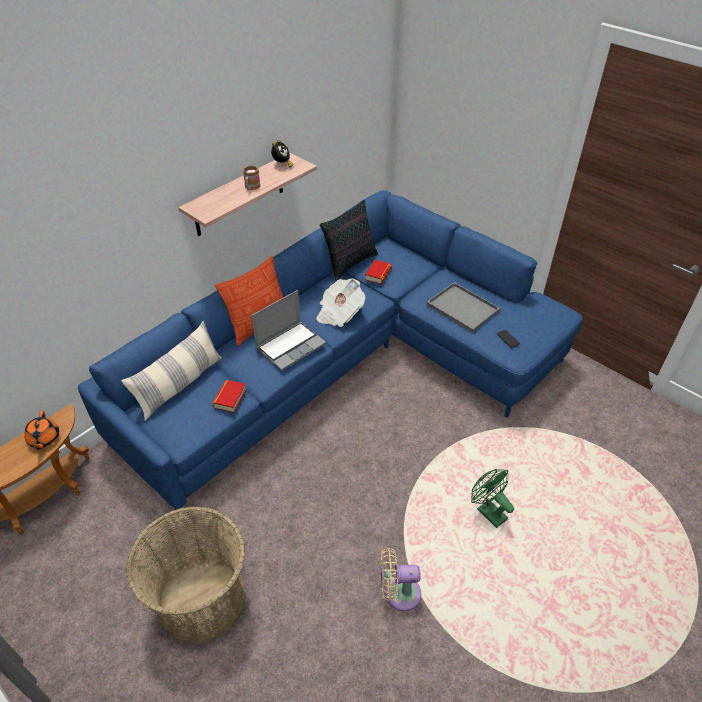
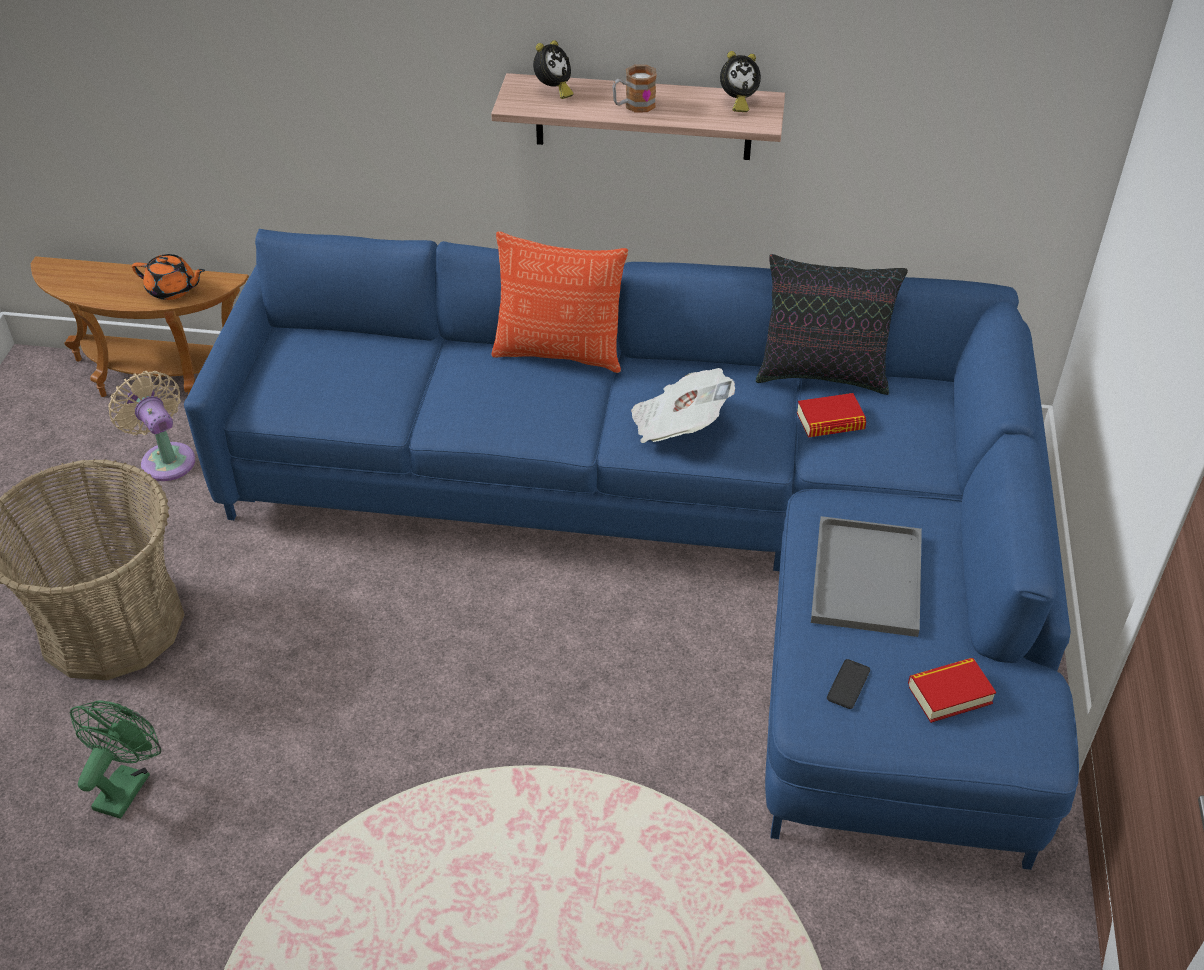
camera: 55 degrees right, 0 degrees up
orange teapot [24,411,59,449] -> orange teapot turned 120 degrees counterclockwise [132,254,205,300]
pillow [121,321,222,421] -> none
book [212,380,247,413] -> book moved to [908,658,996,723]
laptop [251,290,326,371] -> none
beige fan [381,548,421,611] -> beige fan moved to [108,371,196,481]
green fan [471,469,514,528] -> green fan moved to [70,700,161,819]
none -> alarm clock [533,40,574,99]

